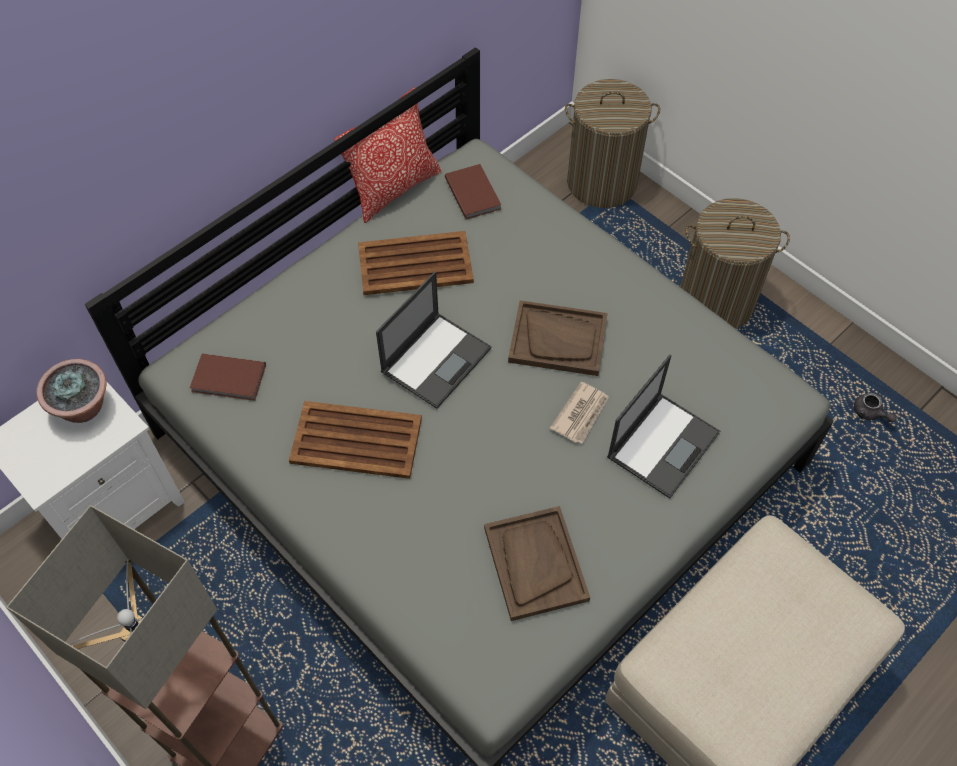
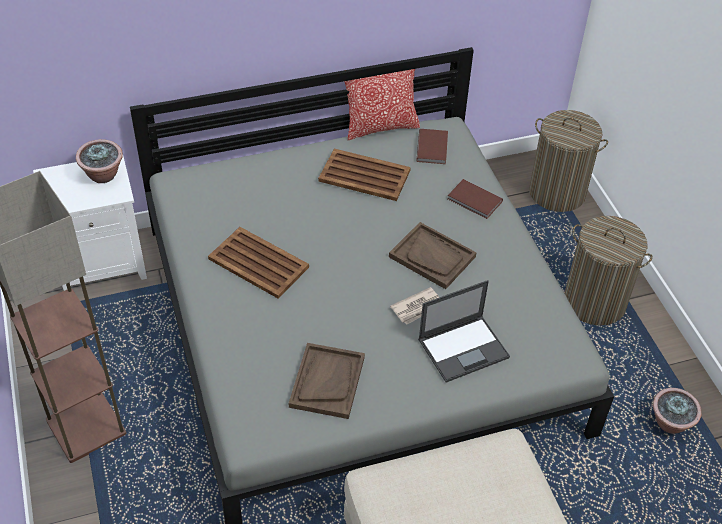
camera: 25 degrees right, 10 degrees down
brown book [190,354,266,401] -> brown book moved to [448,179,503,219]
laptop [376,272,491,409] -> none
grey teapot [854,393,897,422] -> potted plant [653,388,702,434]

